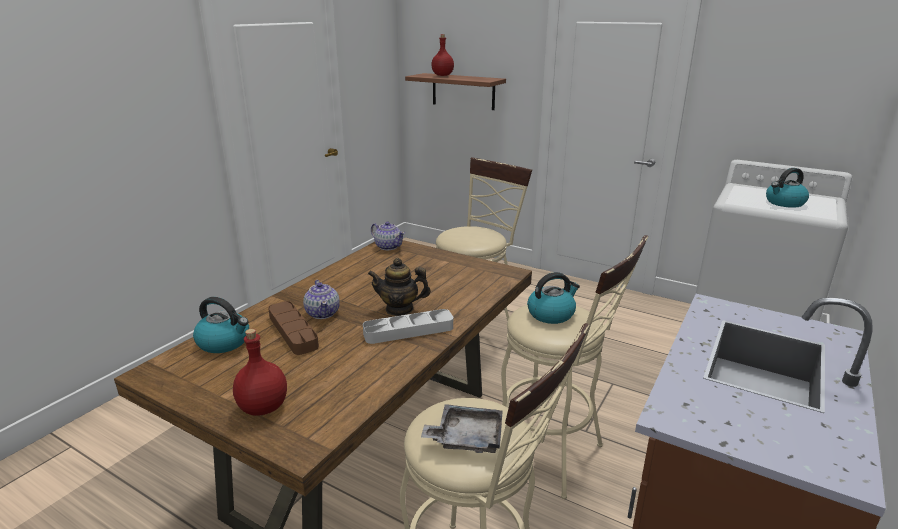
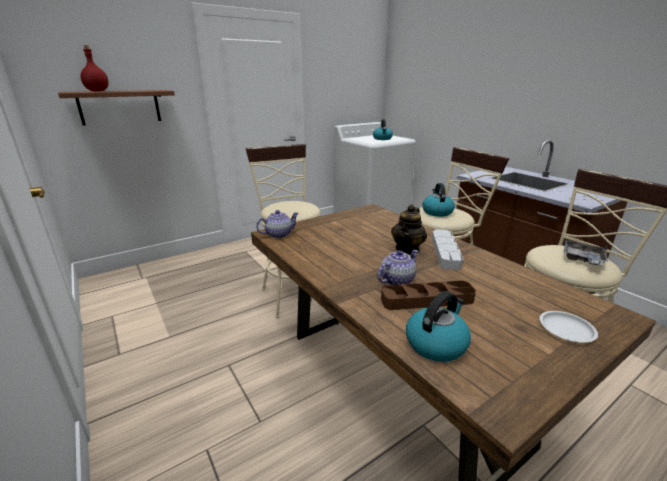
camera: 65 degrees left, 0 degrees up
red bottle [233,329,287,416] -> white plate [539,311,598,343]
teapot [303,280,340,319] -> teapot turned 45 degrees counterclockwise [377,250,419,285]

